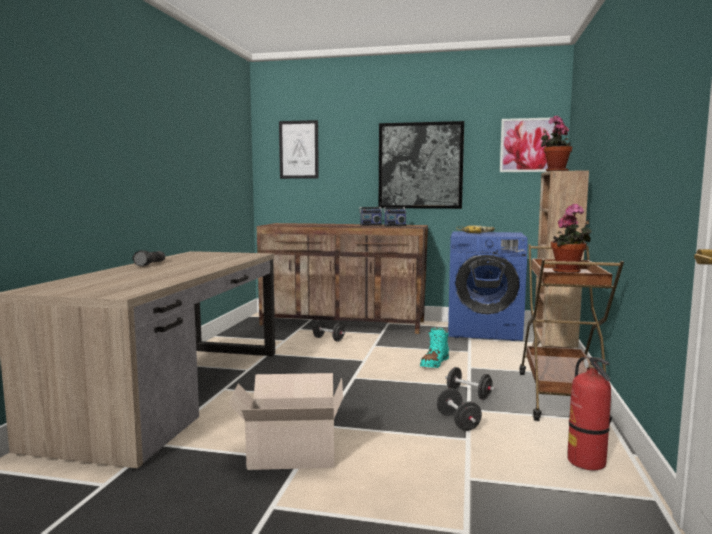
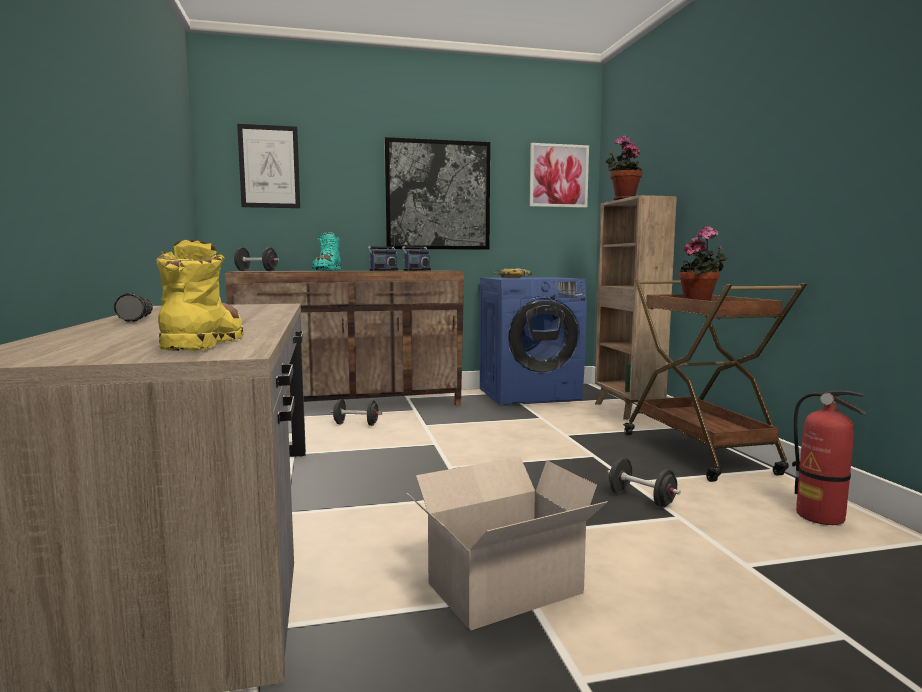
camera: 25 degrees left, 0 degrees up
turquoise boot [420,328,449,368] -> turquoise boot moved to [312,232,341,271]
black dumbbell [445,367,495,400] -> black dumbbell moved to [234,248,279,271]
none -> yellow boot [156,240,244,351]

